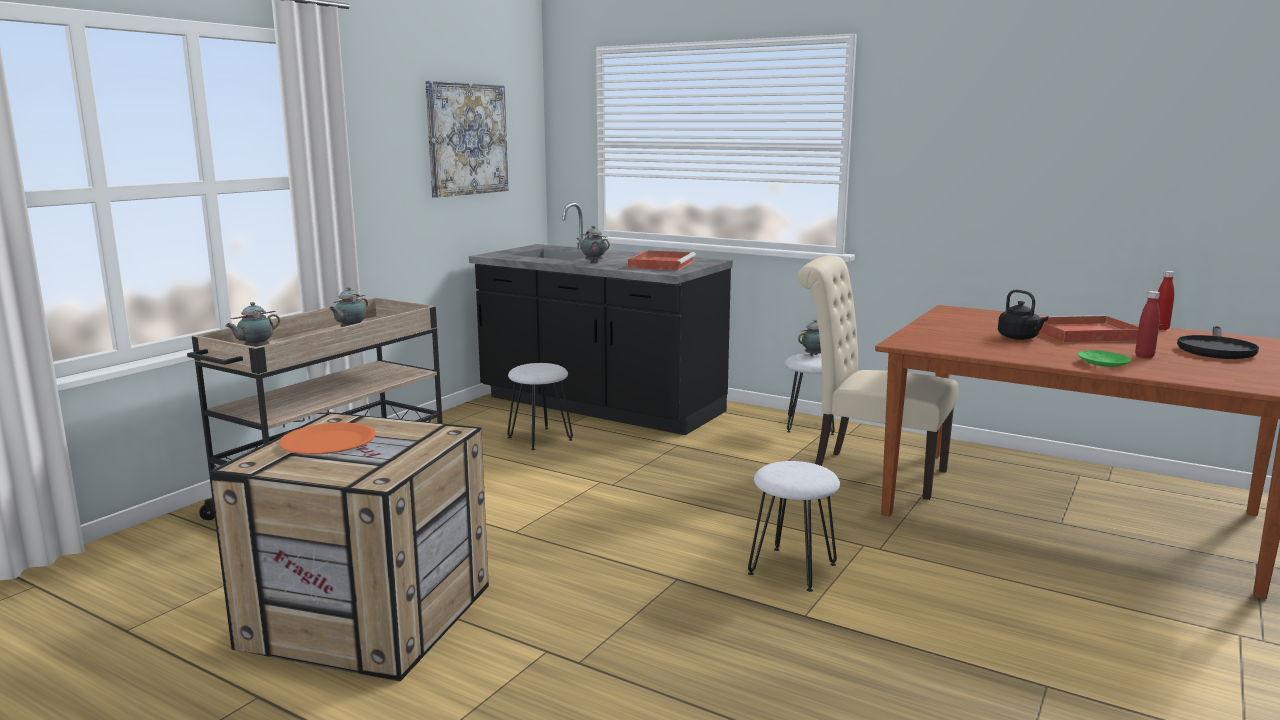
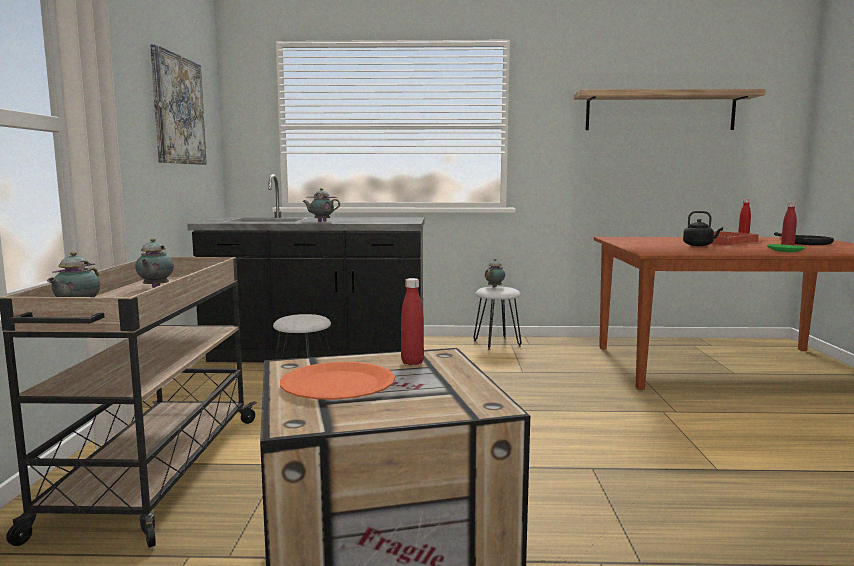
camera: 30 degrees left, 5 degrees down
red tray [628,250,696,270] -> none
white stool [748,461,840,592] -> none
beige chair [798,255,959,500] -> none
none -> red bottle [401,278,424,365]
none -> shelf [574,89,766,130]

